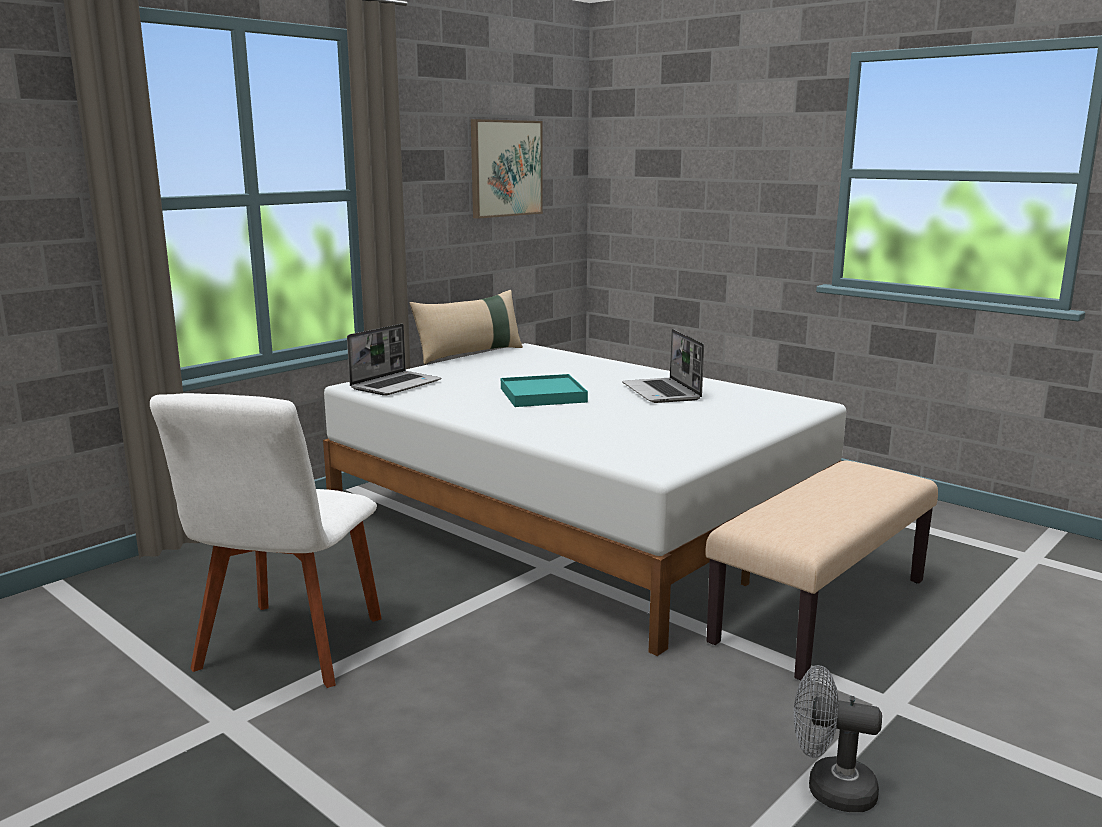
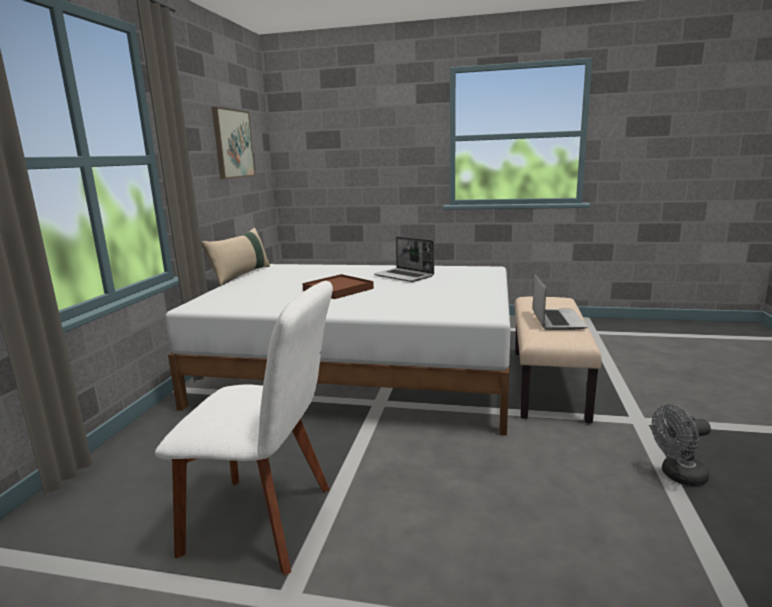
camera: 30 degrees left, 0 degrees up
white chair [150,393,382,688] -> white chair turned 60 degrees counterclockwise [155,281,333,576]
laptop [347,324,441,396] -> laptop moved to [533,273,588,330]
turquoise tray [501,374,588,407] -> brown tray [302,274,374,299]

